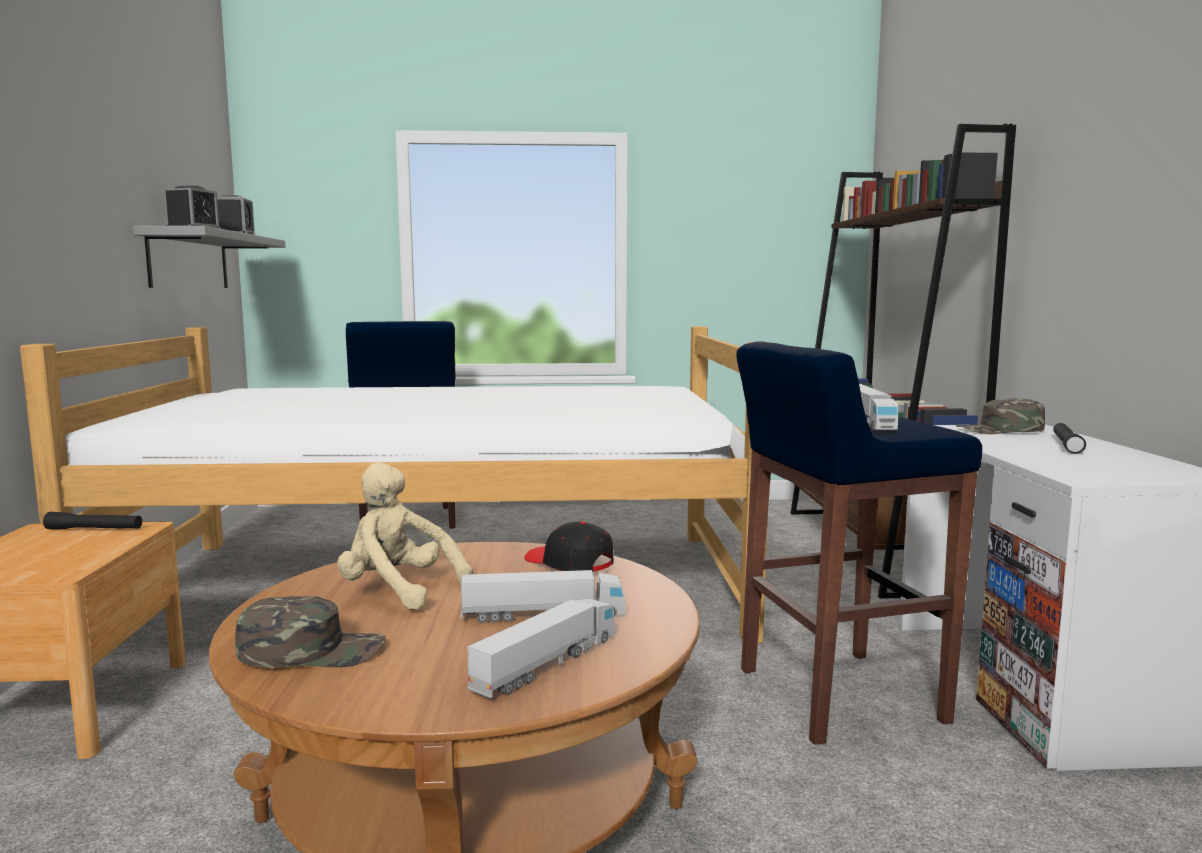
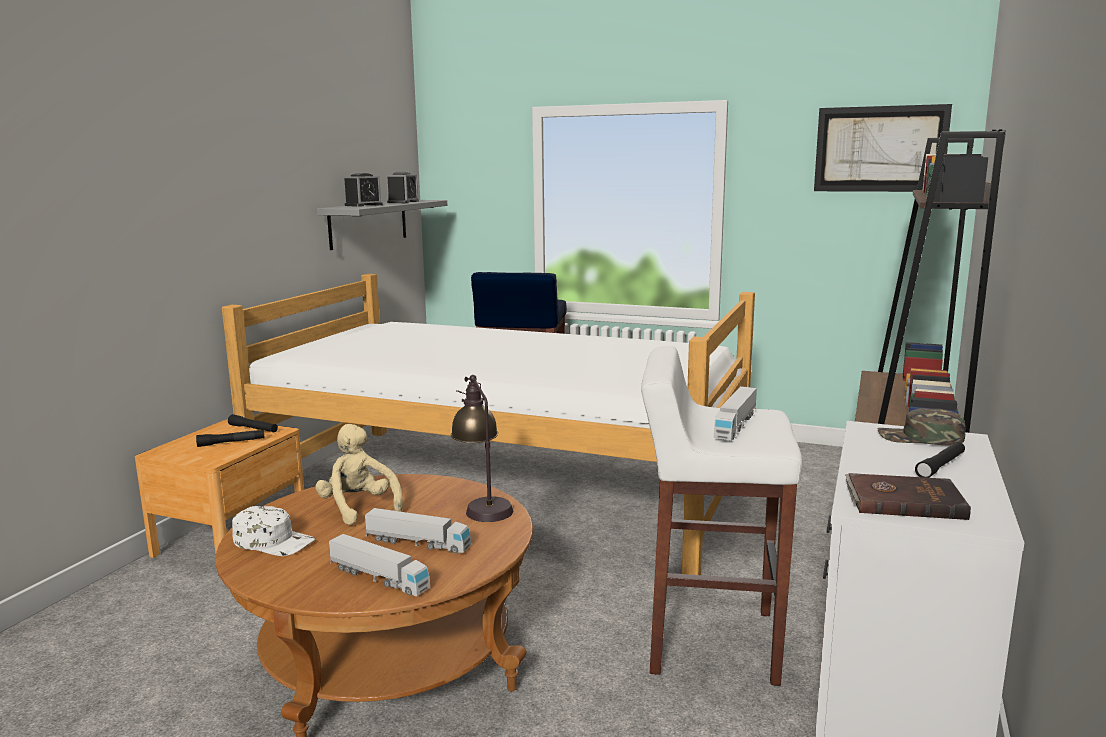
camera: 25 degrees right, 5 degrees up
green cap [235,596,386,668] -> white cap [232,506,315,556]
toy truck [467,599,615,698] -> toy truck turned 60 degrees clockwise [329,534,430,596]
black cap [524,521,614,572] -> table lamp [451,375,513,522]
blue stool [736,341,982,745] -> white stool [641,346,802,686]
none -> black flashlight [196,430,264,447]
none -> picture [814,104,952,192]
none -> brown book [845,473,971,520]

